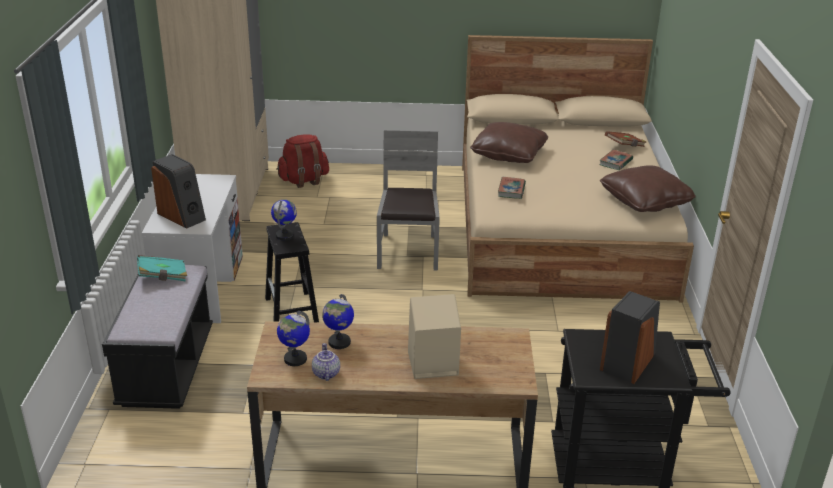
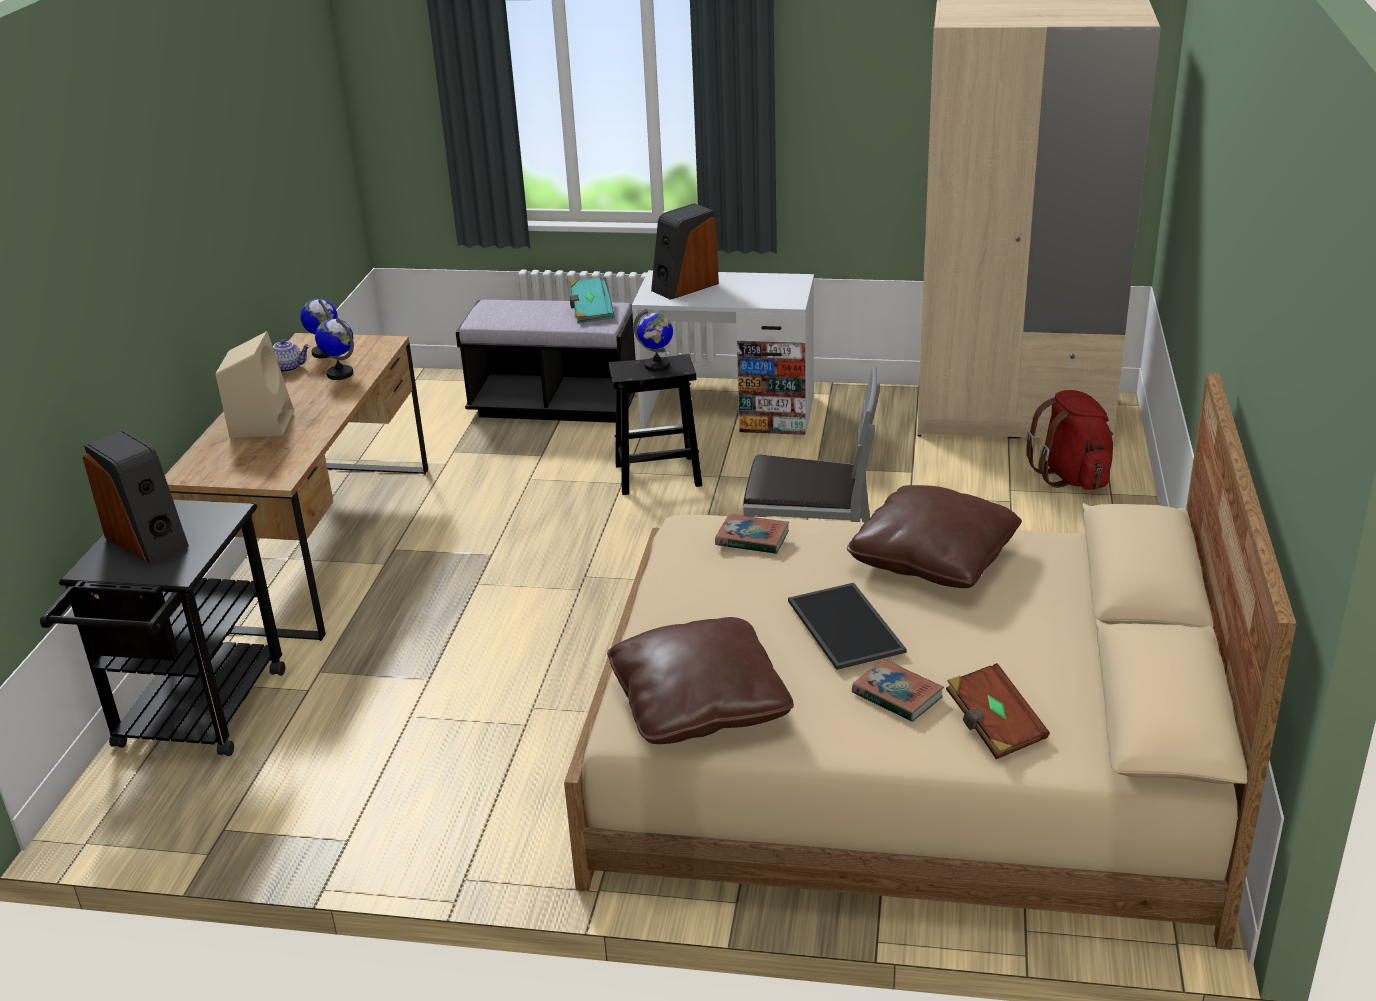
camera: 100 degrees right, 0 degrees up
none -> tray [788,583,907,670]

